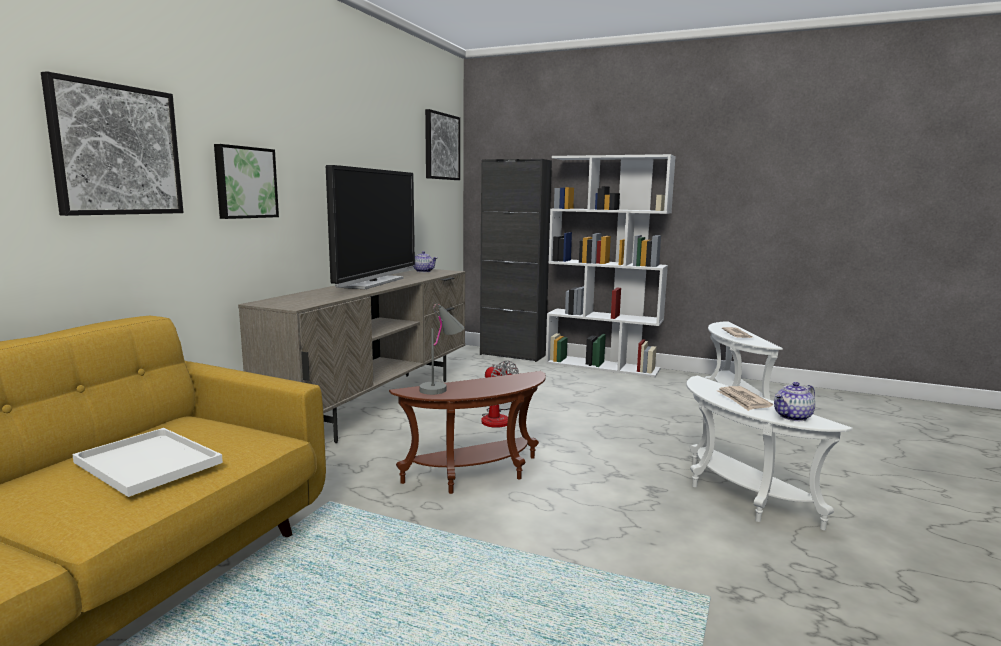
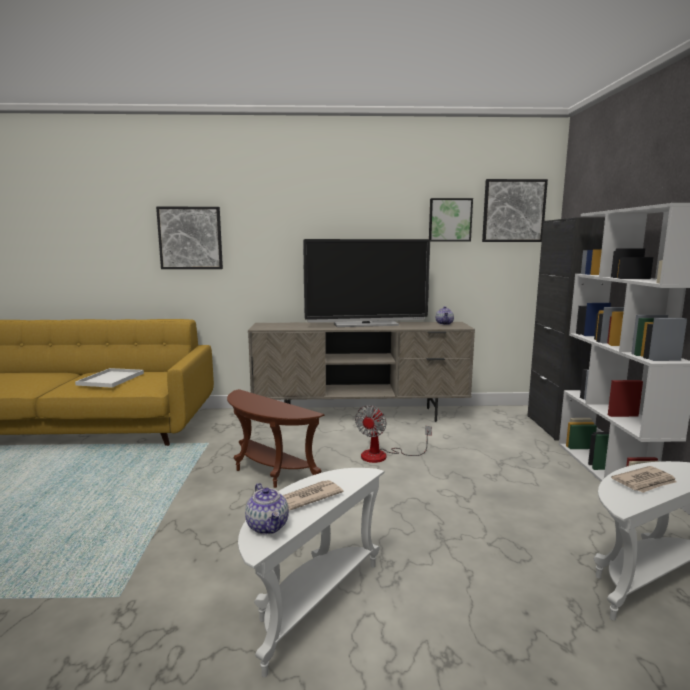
camera: 65 degrees right, 0 degrees up
picture [214,144,279,219] -> picture moved to [429,198,473,242]
grey table lamp [419,304,464,395] -> none
teapot [774,382,815,421] -> teapot turned 150 degrees counterclockwise [245,483,289,534]

